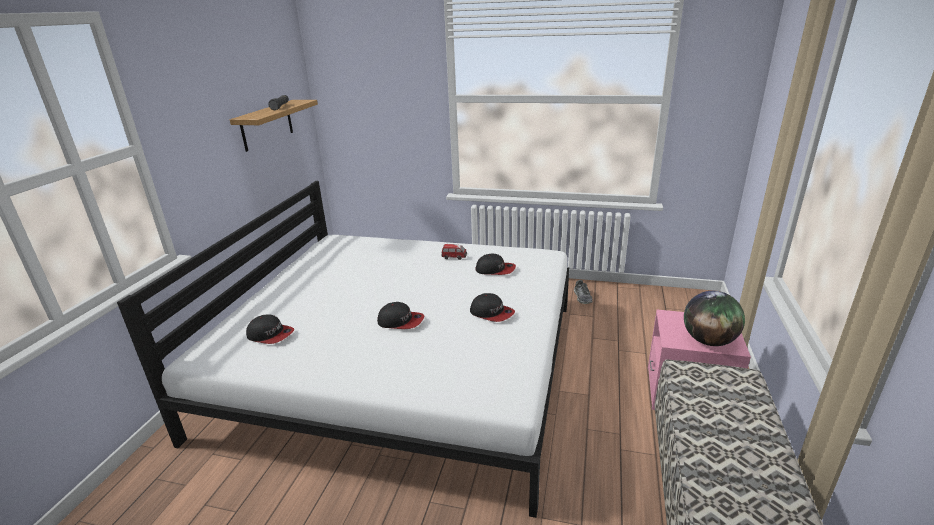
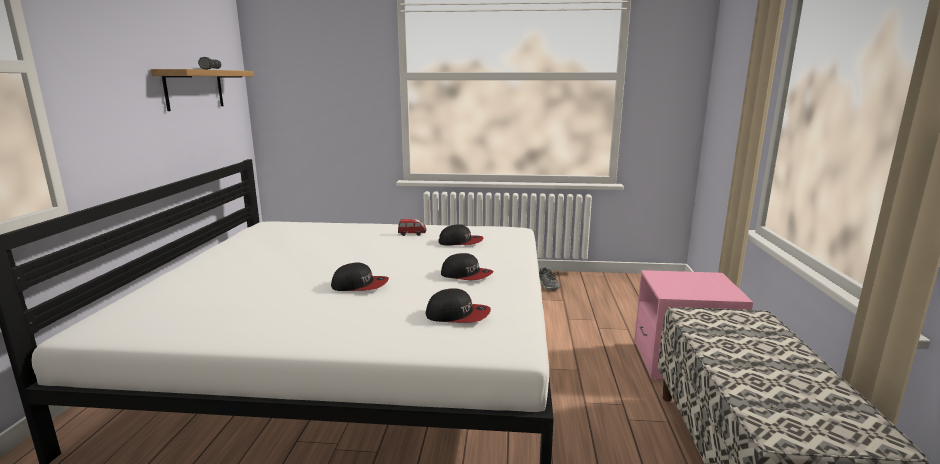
camera: 10 degrees left, 10 degrees down
cap [246,314,294,344] -> cap moved to [425,288,491,323]
globe [684,291,745,346] -> none

